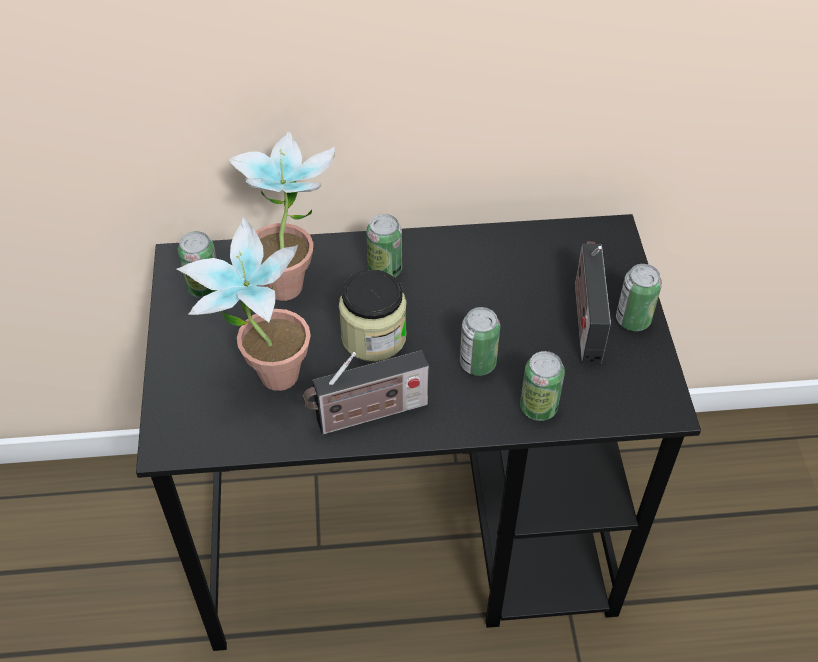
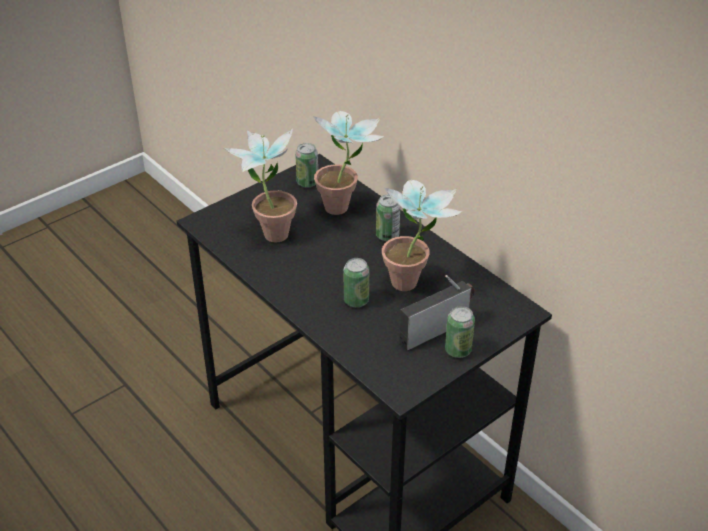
camera: 55 degrees right, 10 degrees down
radio [303,350,429,435] -> none
jar [339,270,406,362] -> none
can [520,351,565,421] -> none
none -> potted plant [382,180,462,291]

